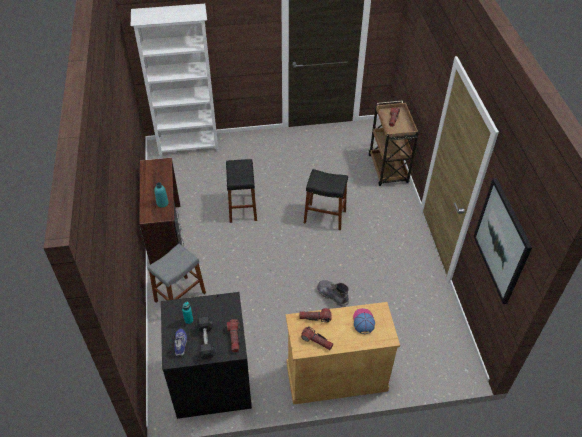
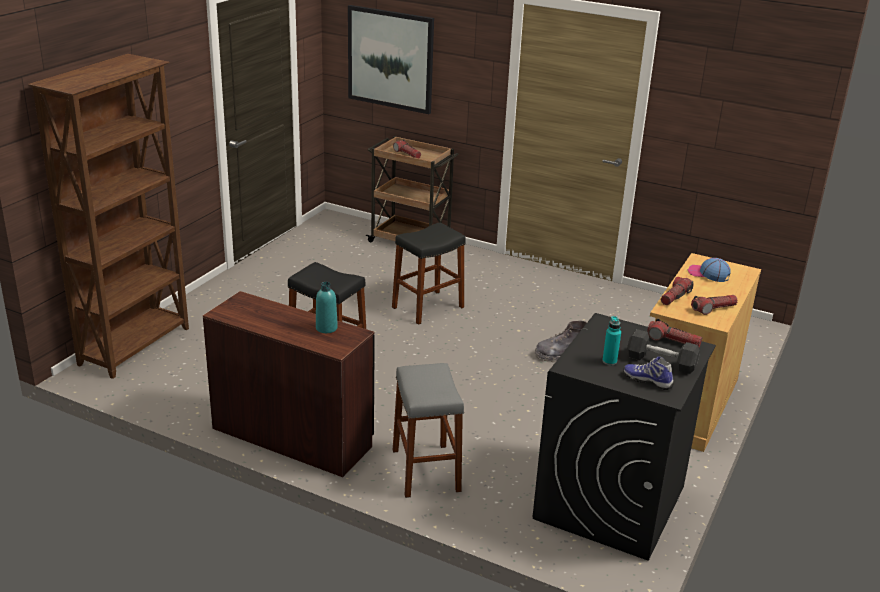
camera: 55 degrees left, 20 degrees down
white bookcase [131,4,218,157] -> brown bookcase [28,54,189,379]
picture [473,178,532,304] -> picture moved to [348,5,434,114]

